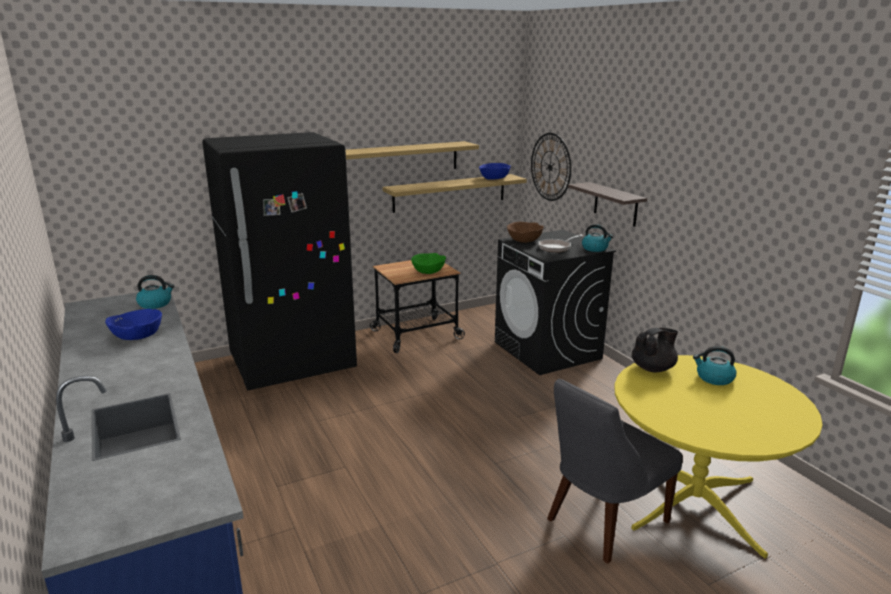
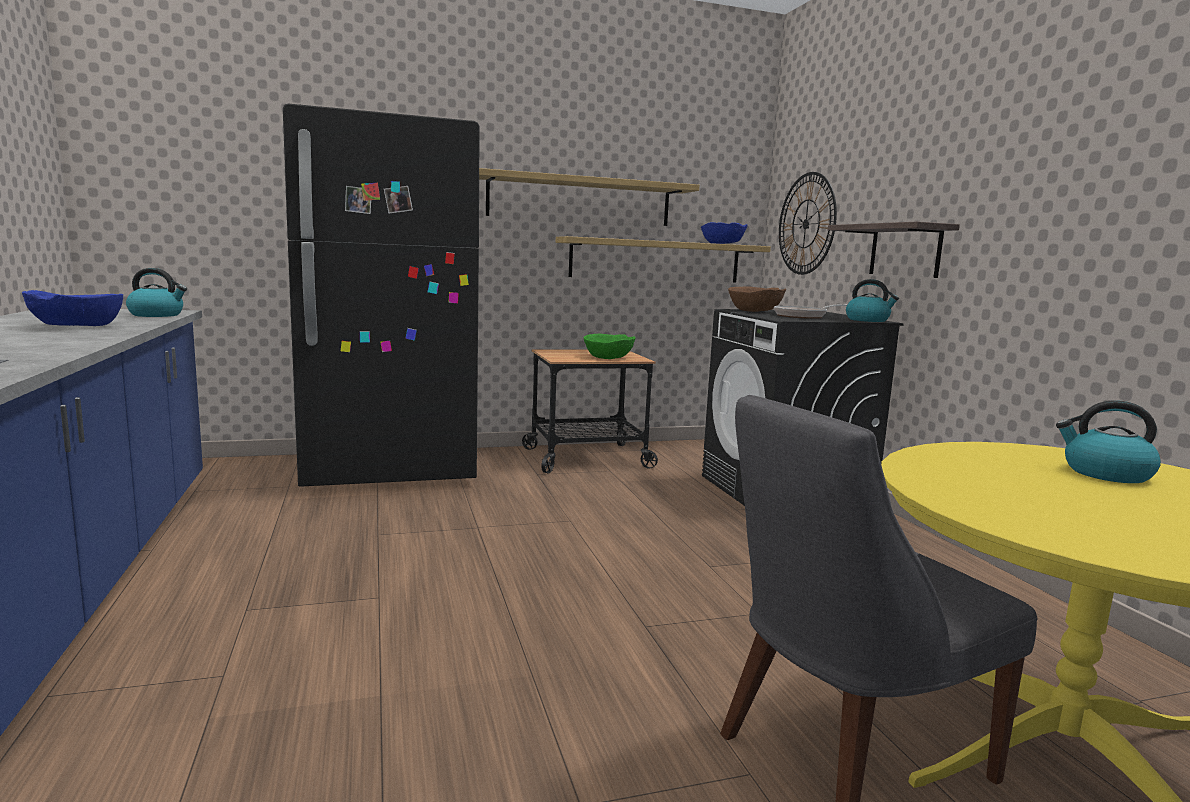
camera: 10 degrees right, 10 degrees down
black teapot [632,328,678,372] -> none

